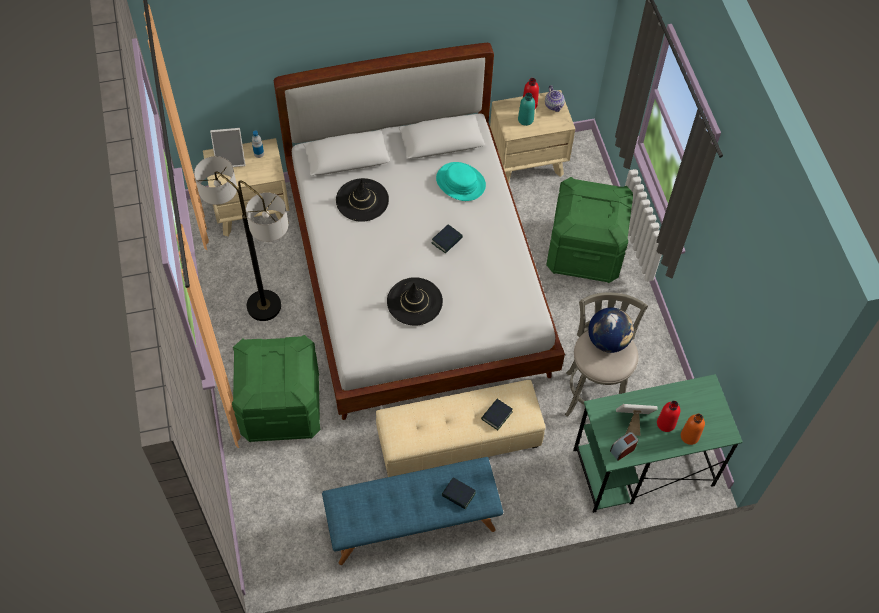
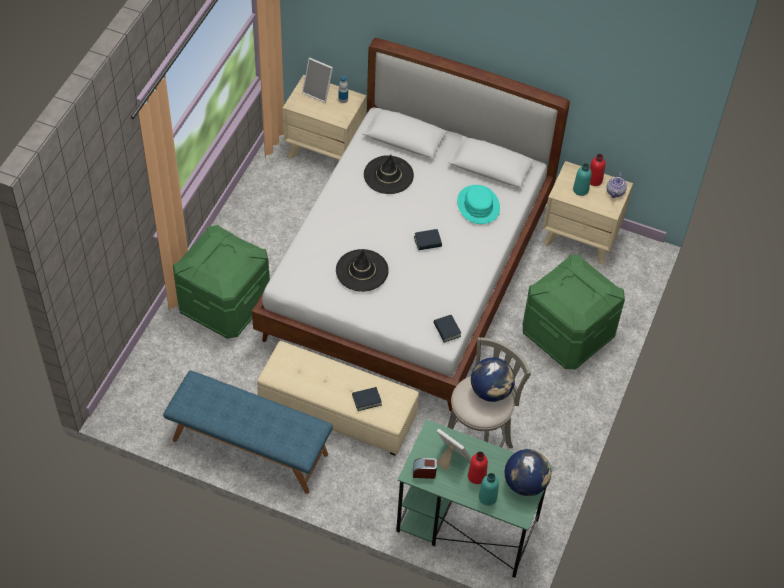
camera: 35 degrees right, 5 degrees down
floor lamp [194,156,288,321] -> none
book [442,478,476,509] -> book moved to [434,315,461,343]
orange bottle [681,414,705,445] -> turquoise bottle [479,473,499,506]
none -> globe [505,449,551,496]

